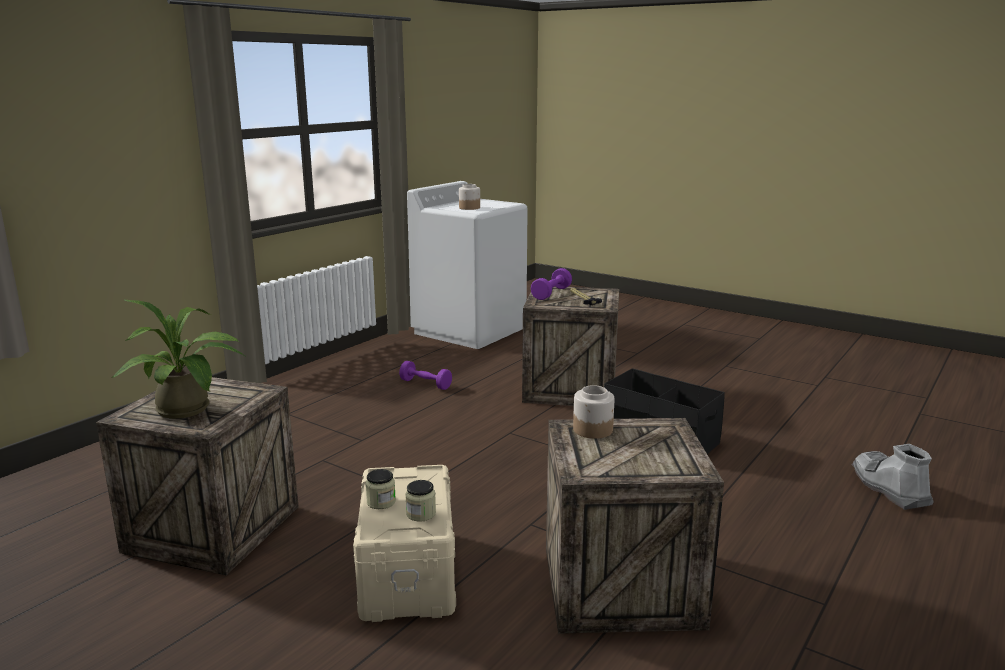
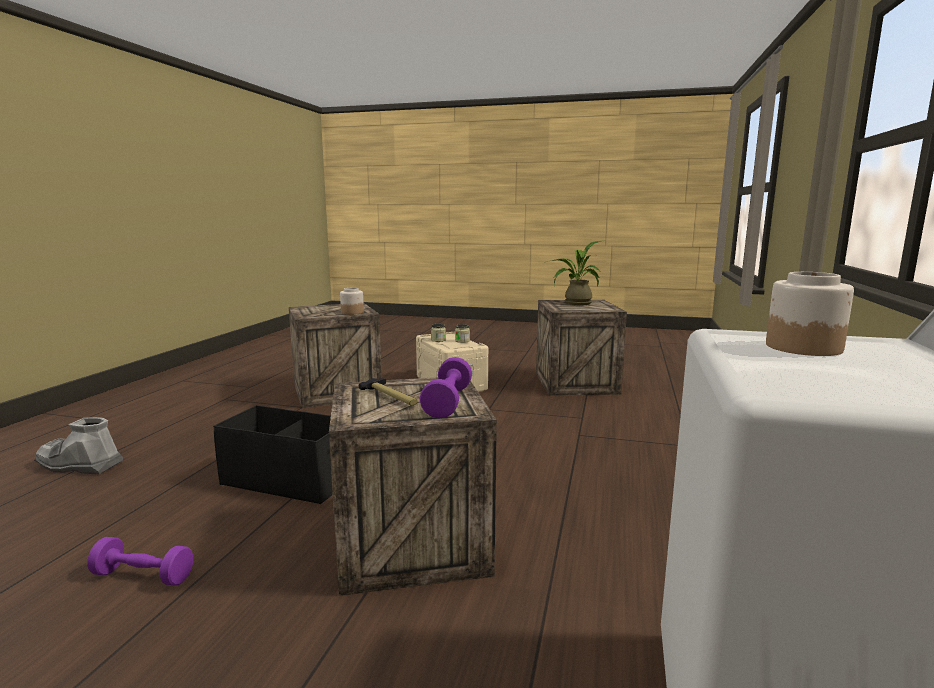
camera: 160 degrees right, 5 degrees down
purple dumbbell [399,361,452,390] -> purple dumbbell moved to [87,537,193,586]
grey boot [852,444,934,510] -> grey boot turned 135 degrees clockwise [34,417,123,474]

